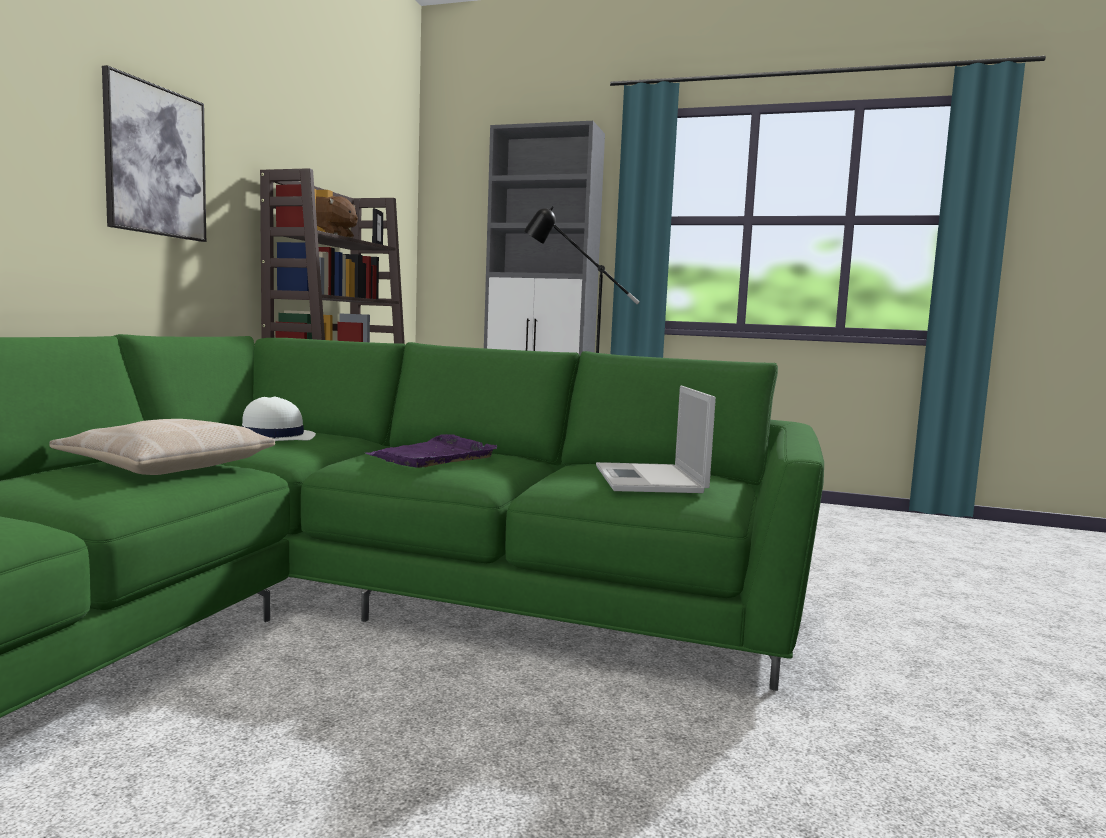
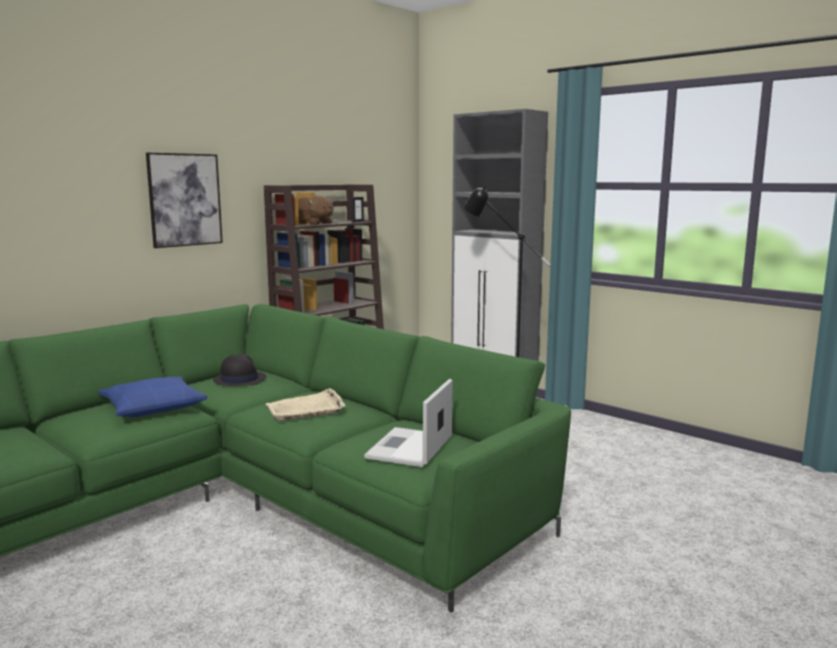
camera: 25 degrees right, 5 degrees up
beige pillow [49,419,275,475] -> blue pillow [98,377,207,417]
white hat [242,396,316,441] -> black hat [213,354,266,386]
purple tray [366,434,497,468] -> beige tray [266,388,346,421]

